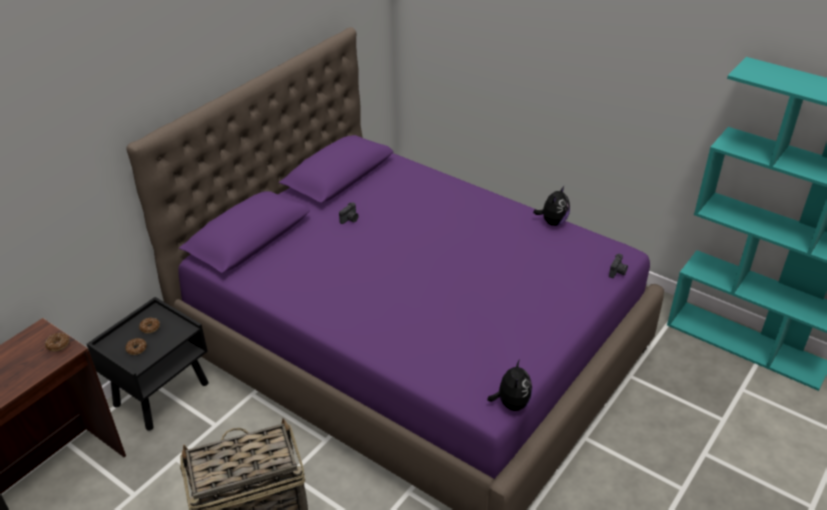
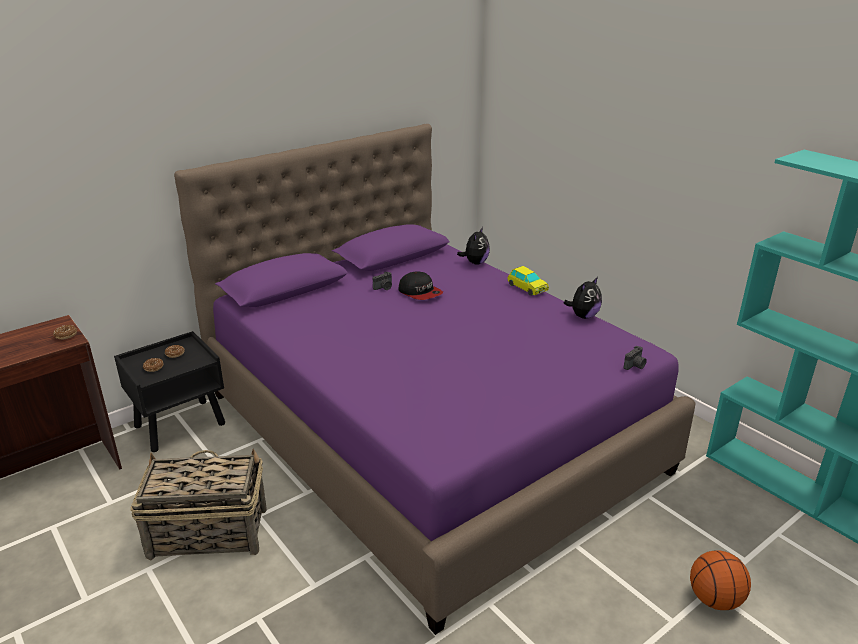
camera: 15 degrees right, 10 degrees down
plush toy [487,359,533,411] -> plush toy moved to [457,227,490,265]
none -> cap [399,271,443,300]
none -> toy car [507,266,549,296]
none -> basketball [690,550,751,610]

